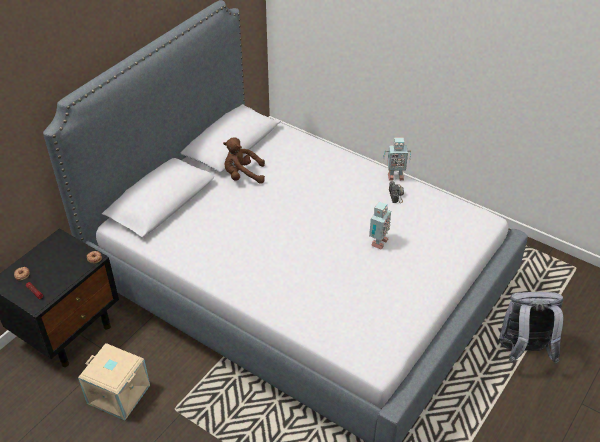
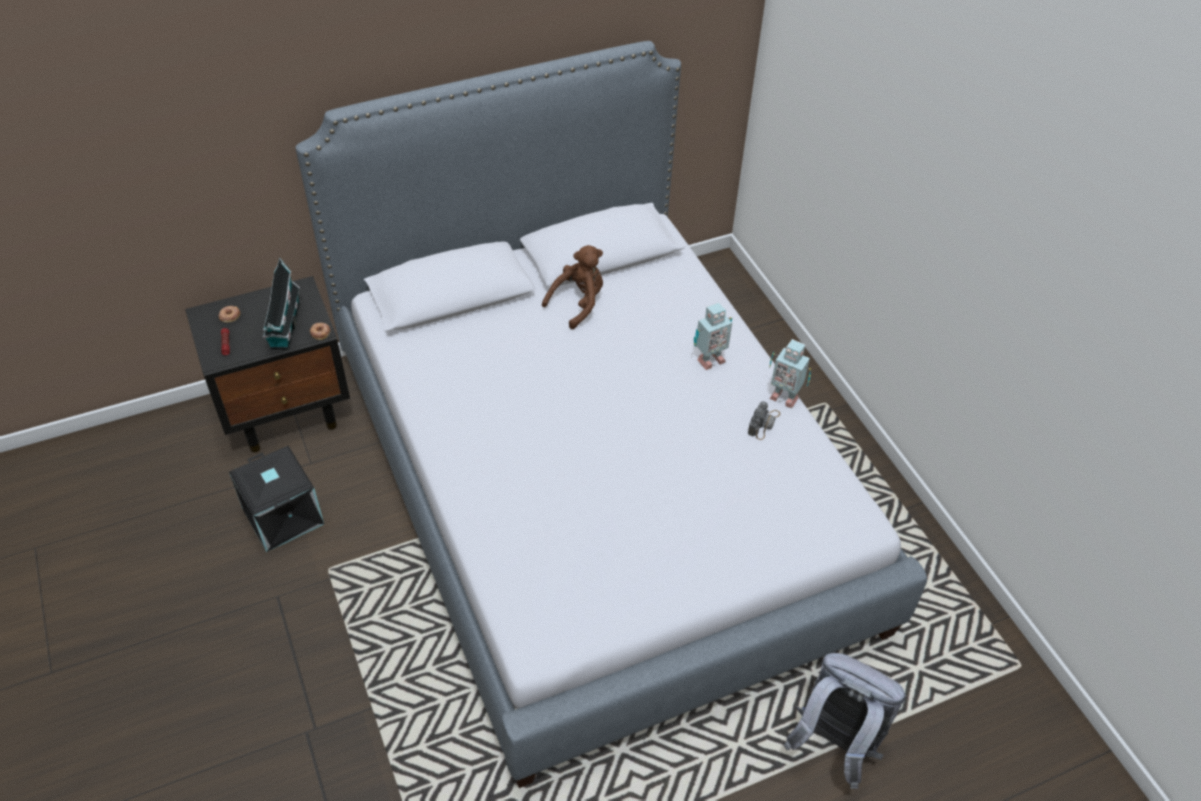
camera: 30 degrees right, 5 degrees up
beige storage box [78,343,150,420] -> black storage box [229,446,324,552]
brown plush toy [223,137,265,184] -> brown plush toy turned 105 degrees clockwise [542,245,603,329]
toy robot [369,202,391,250] -> toy robot moved to [694,302,732,370]
none -> toy house [263,258,300,350]

